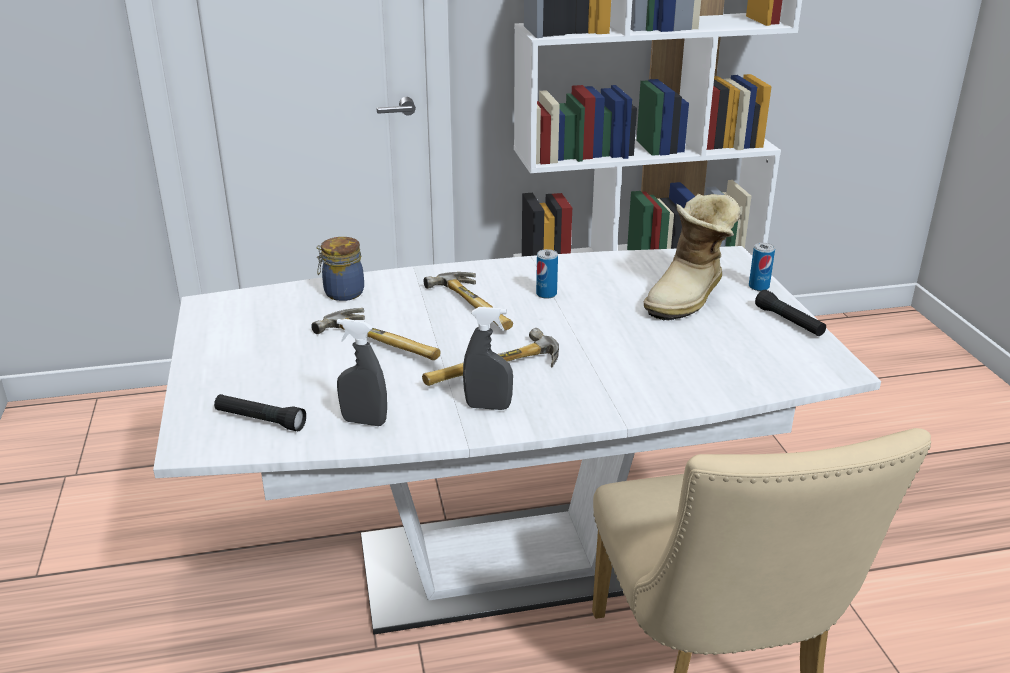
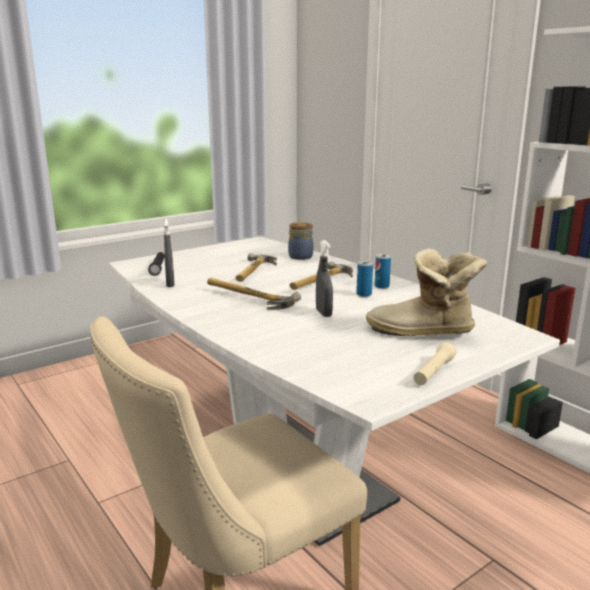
camera: 65 degrees right, 10 degrees down
grey spray bottle [463,307,513,410] -> grey spray bottle moved to [316,240,333,317]
can [749,243,775,291] -> can moved to [375,254,391,289]
black flashlight [755,290,826,336] -> beige flashlight [413,342,456,385]

